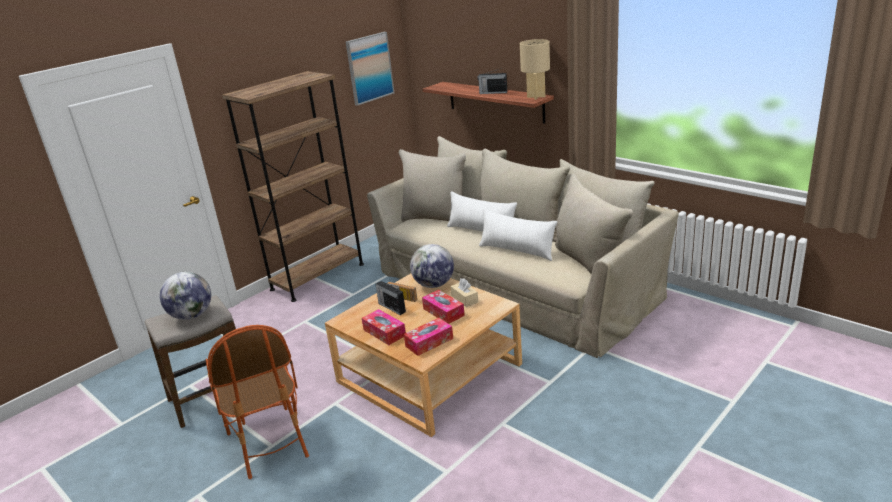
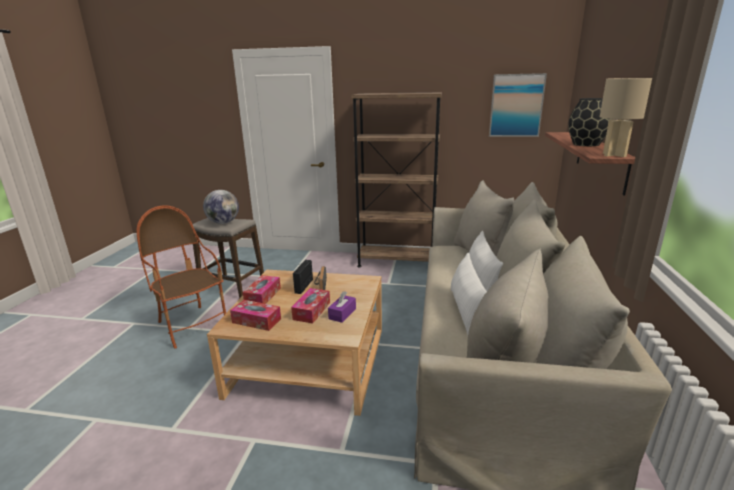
camera: 55 degrees right, 5 degrees down
armchair [206,325,309,479] -> armchair turned 105 degrees clockwise [136,205,226,349]
globe [410,244,454,288] -> none
beige tissue box [451,278,478,307] -> purple tissue box [328,291,356,323]
radio [477,68,507,94] -> black vase [568,98,610,146]

